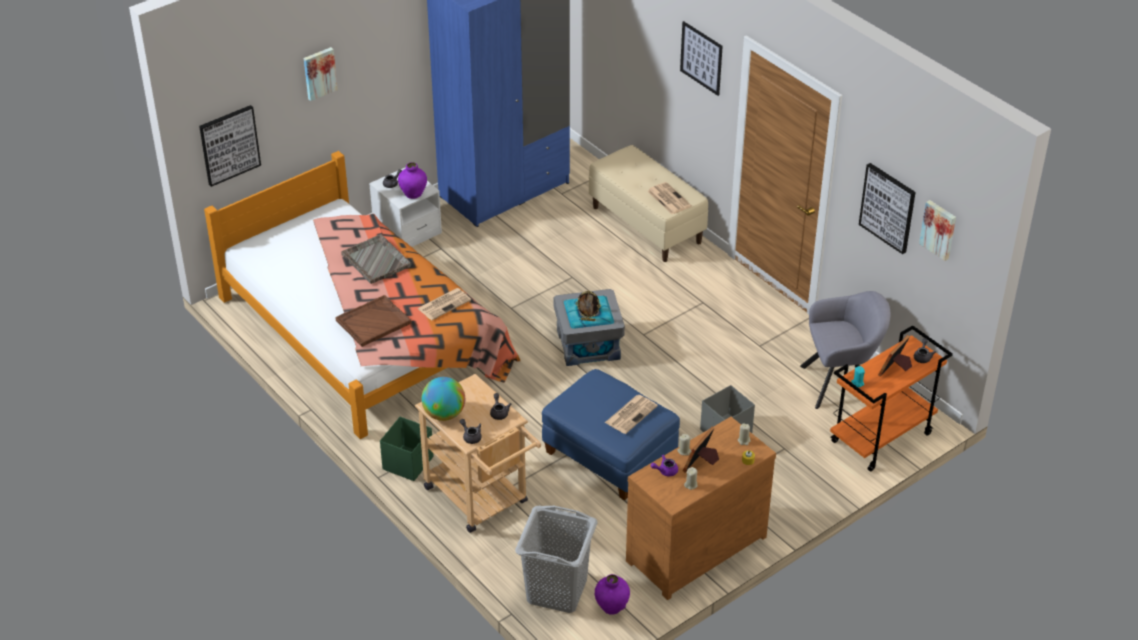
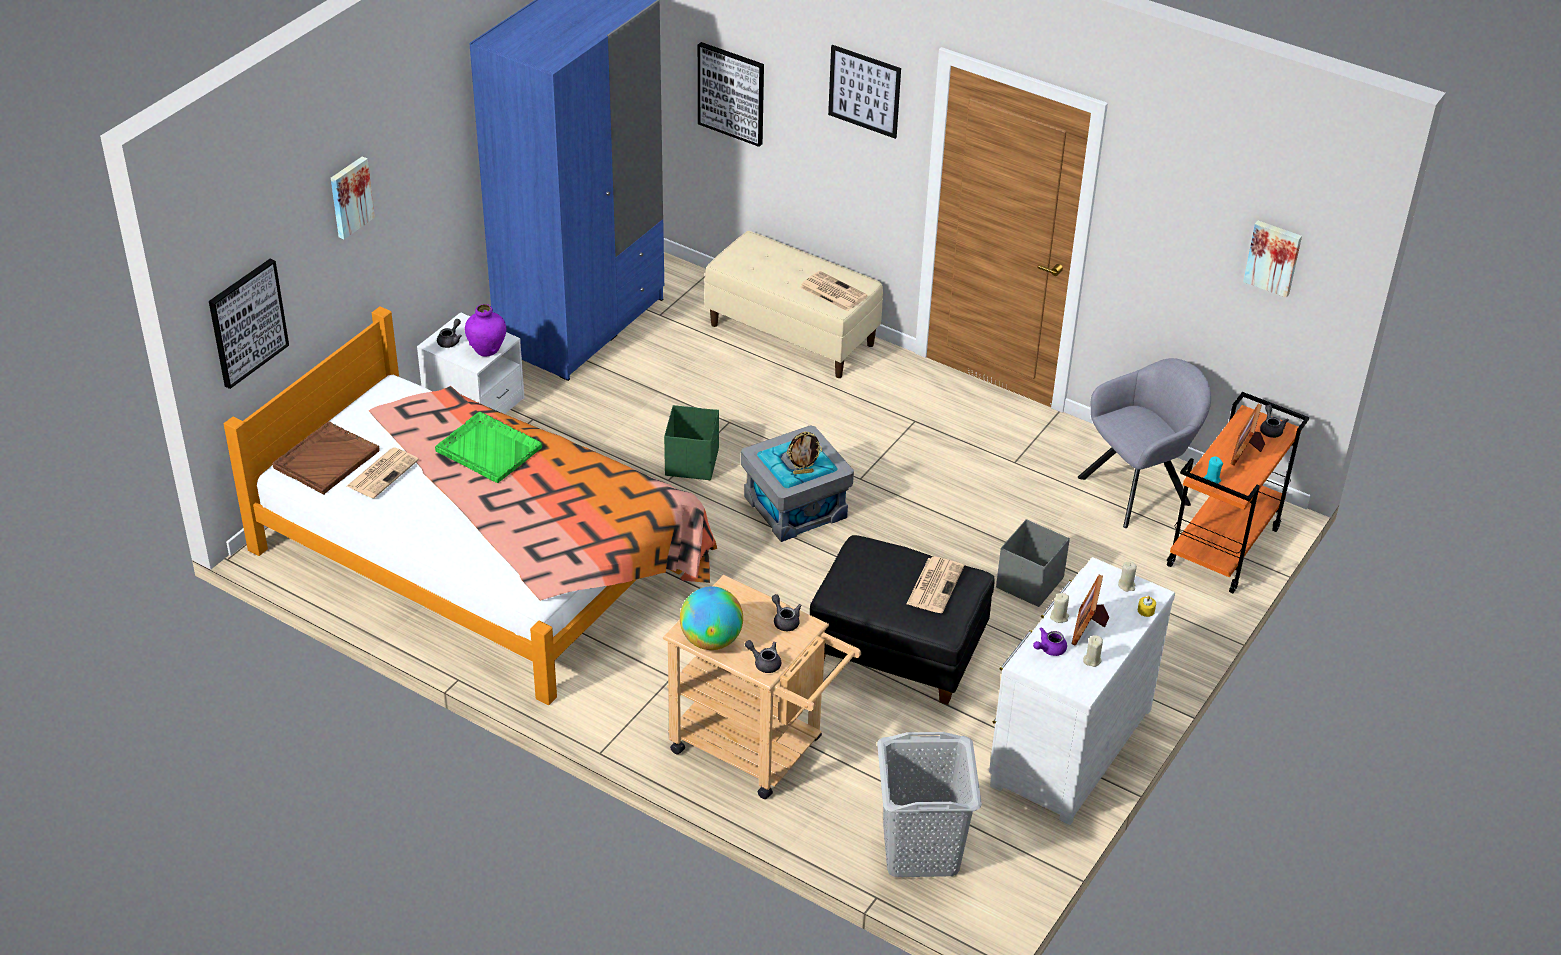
camera: 20 degrees left, 0 degrees up
brown tray [335,295,412,347] -> brown tray moved to [272,421,380,494]
grey tray [341,234,411,284] -> green tray [435,412,542,483]
green storage box [380,417,434,481] -> green storage box moved to [664,405,719,480]
newspaper [418,288,471,320] -> newspaper moved to [347,447,419,499]
blue ottoman [542,369,680,501] -> black ottoman [810,535,994,705]
purple vase [595,574,630,615] -> none
brown dresser [626,417,776,600] -> white dresser [989,557,1175,825]
picture [859,163,916,254] -> picture moved to [698,42,764,147]

